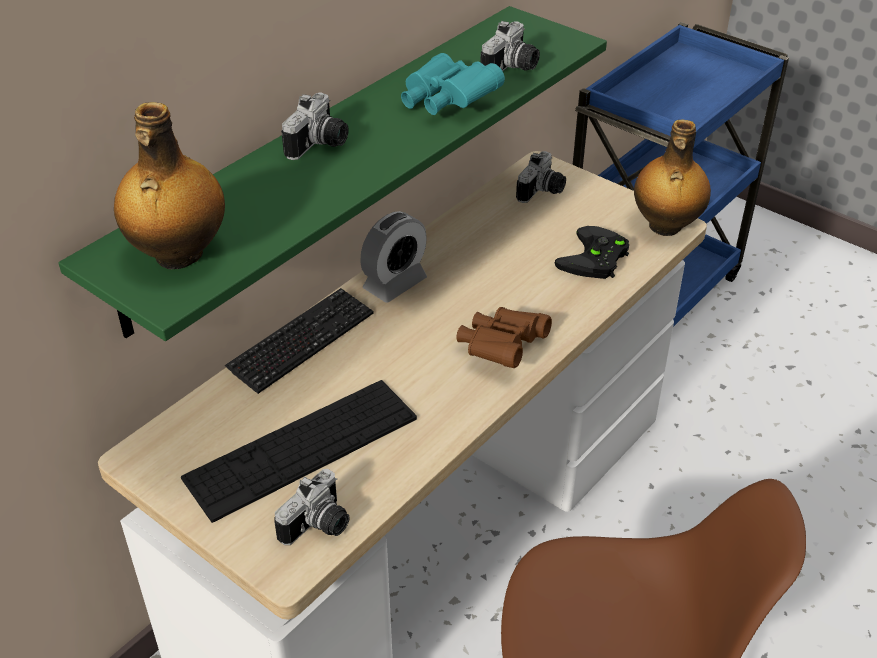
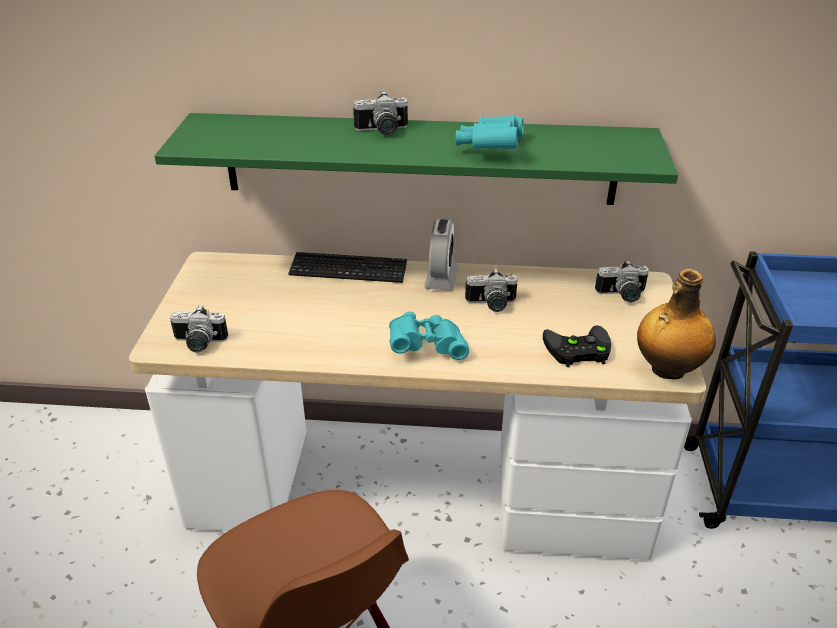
camera: 55 degrees right, 5 degrees down
bottle [114,102,225,269] -> none
keyboard [181,380,417,523] -> none
alarm clock [360,211,427,302] -> alarm clock turned 90 degrees counterclockwise [424,219,458,291]
brown binoculars [456,307,552,368] -> turquoise binoculars [389,312,469,360]
camera [480,21,540,71] -> camera moved to [465,268,518,312]

